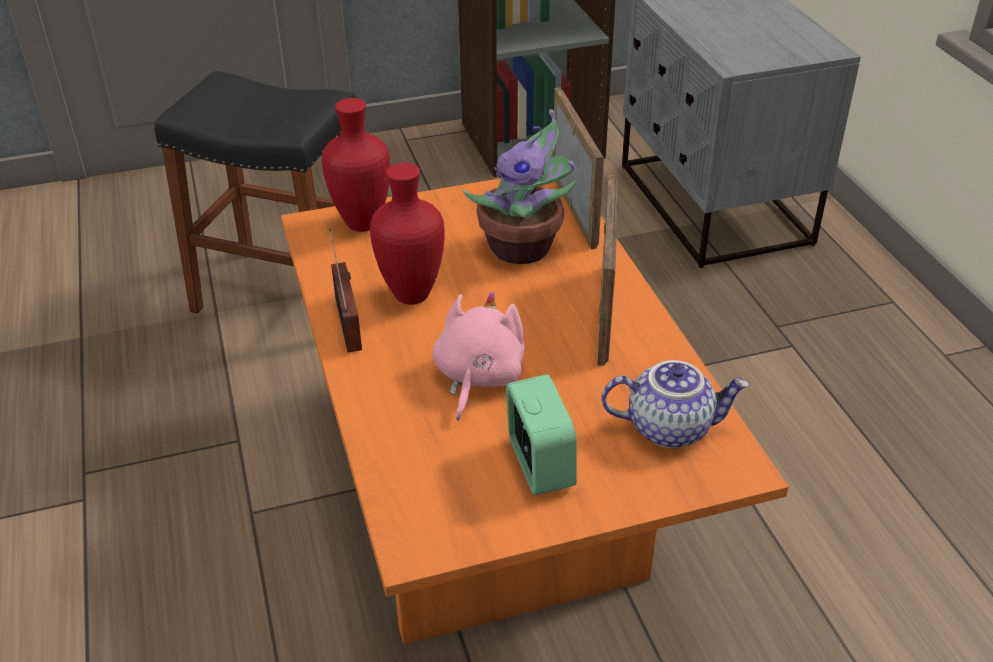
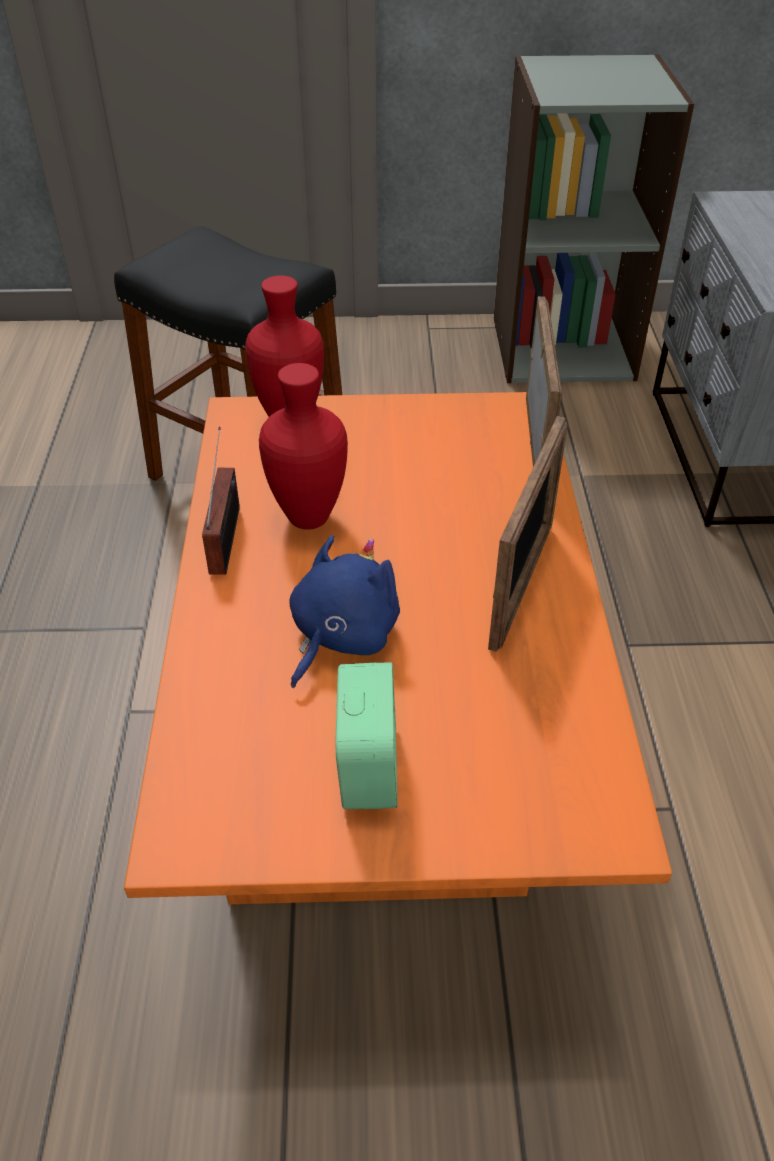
camera: 15 degrees right, 5 degrees up
pink plush toy [432,292,524,420] -> blue plush toy [289,535,400,688]
potted plant [463,109,577,264] -> none
teapot [601,360,750,448] -> none

